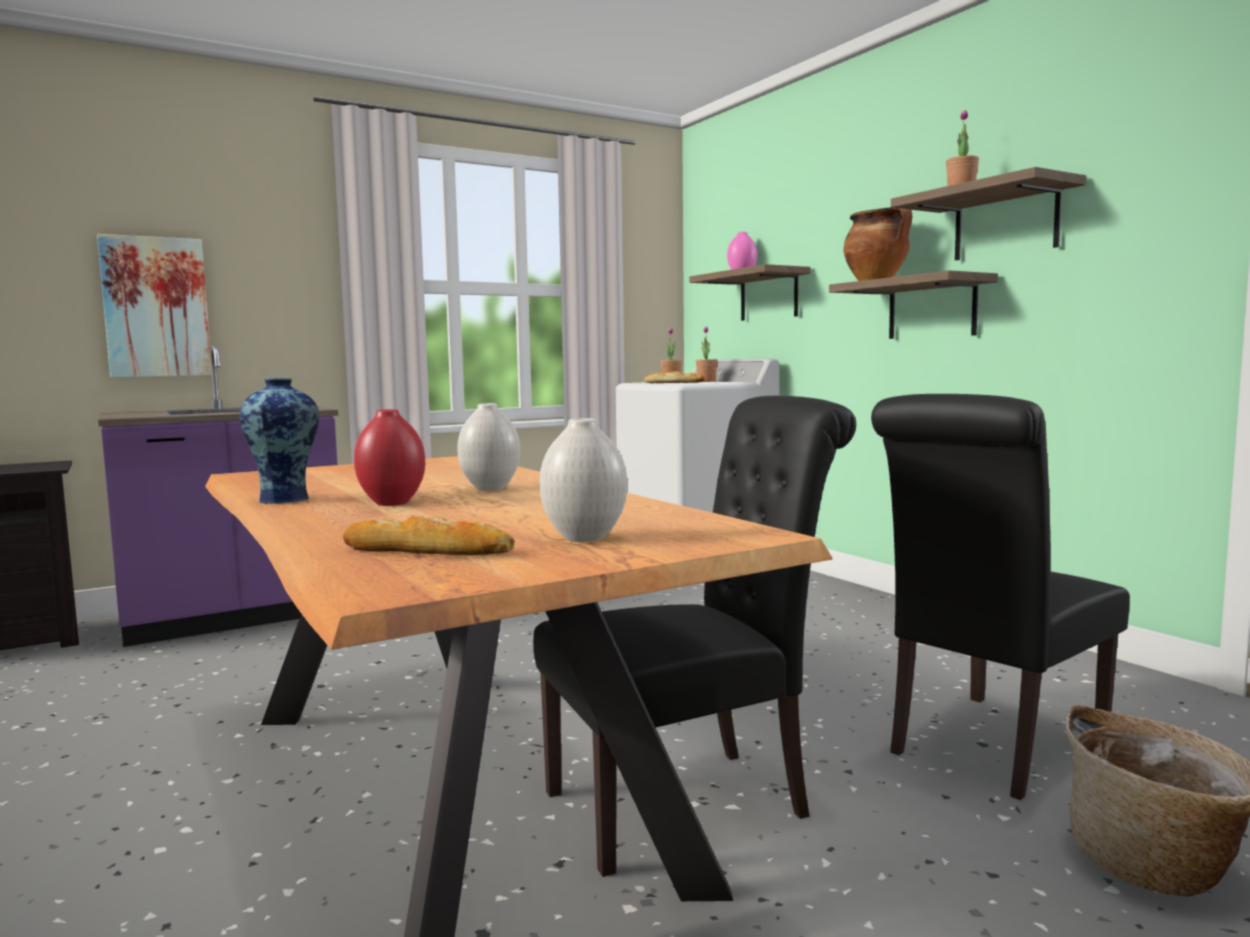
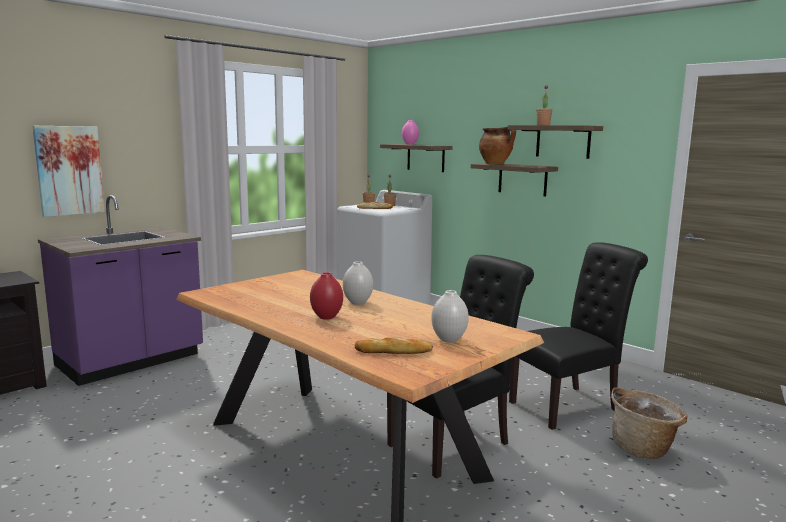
camera: 15 degrees left, 5 degrees up
vase [240,378,319,504] -> none
black chair [871,394,1130,800] -> black chair turned 150 degrees counterclockwise [509,242,648,430]

